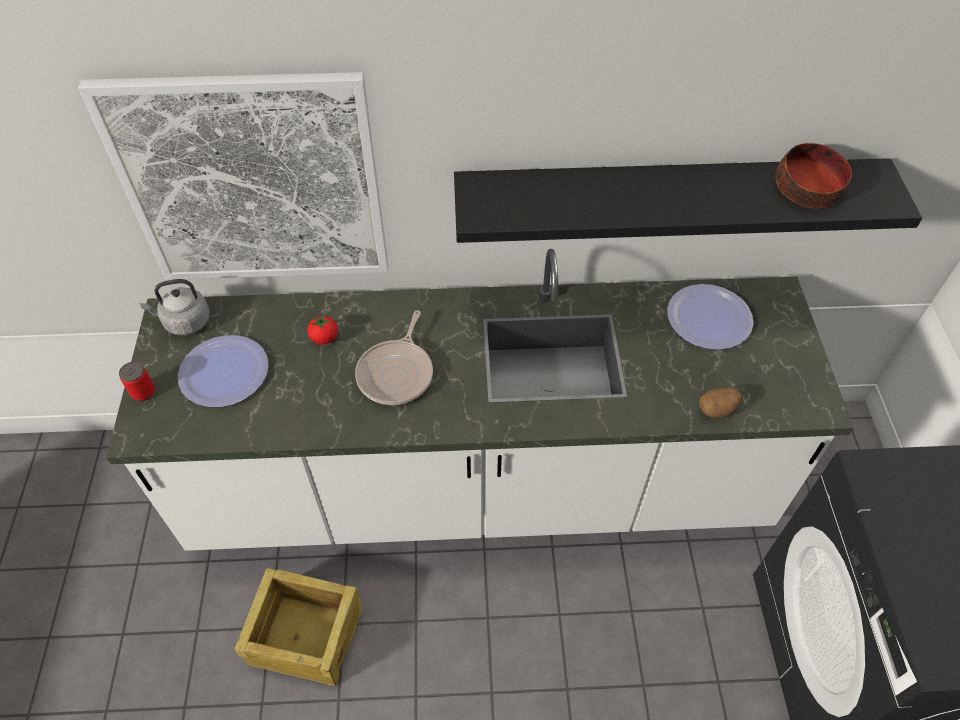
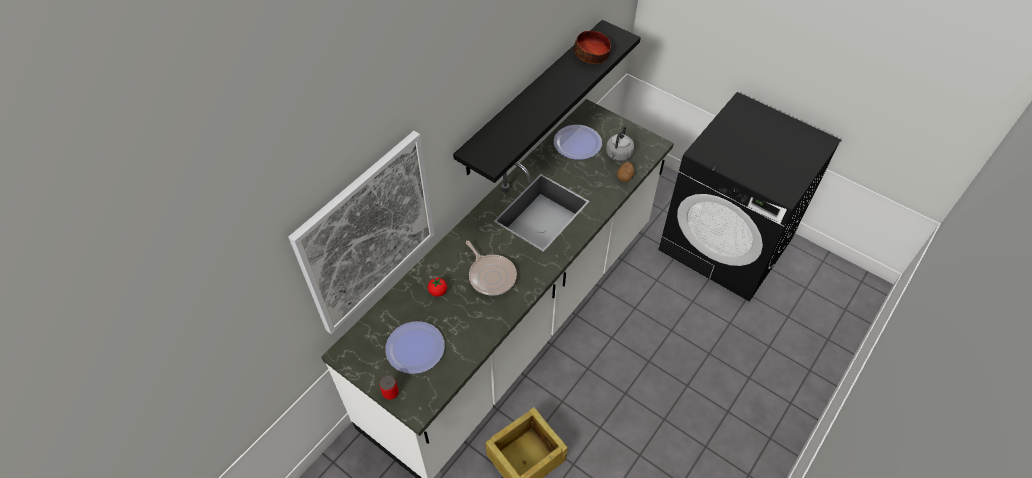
camera: 50 degrees left, 0 degrees up
grey kettle [140,279,210,335] -> grey kettle moved to [606,126,634,161]

